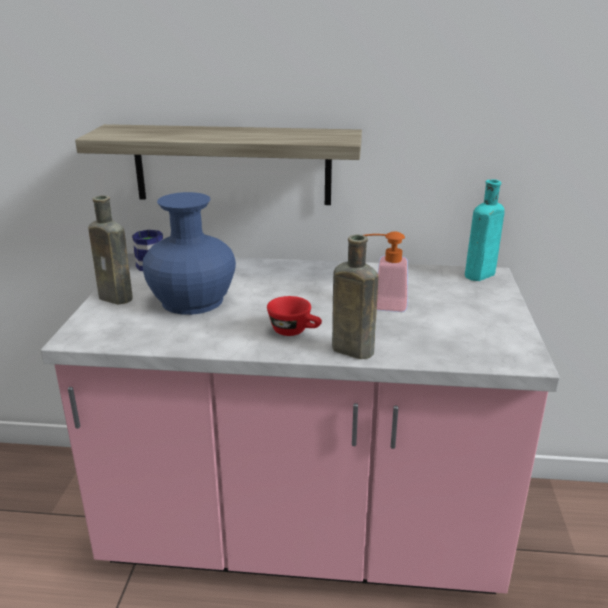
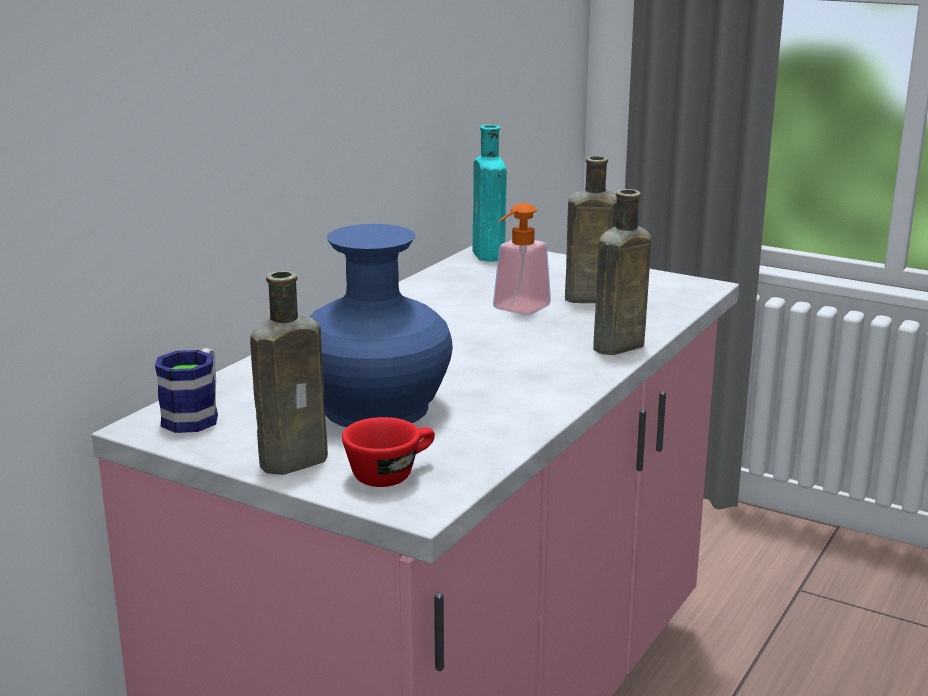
camera: 65 degrees left, 5 degrees down
shelf [75,124,362,205] -> none
red cup [267,296,322,336] -> red cup moved to [342,417,435,487]
none -> brown bottle [565,156,617,303]

